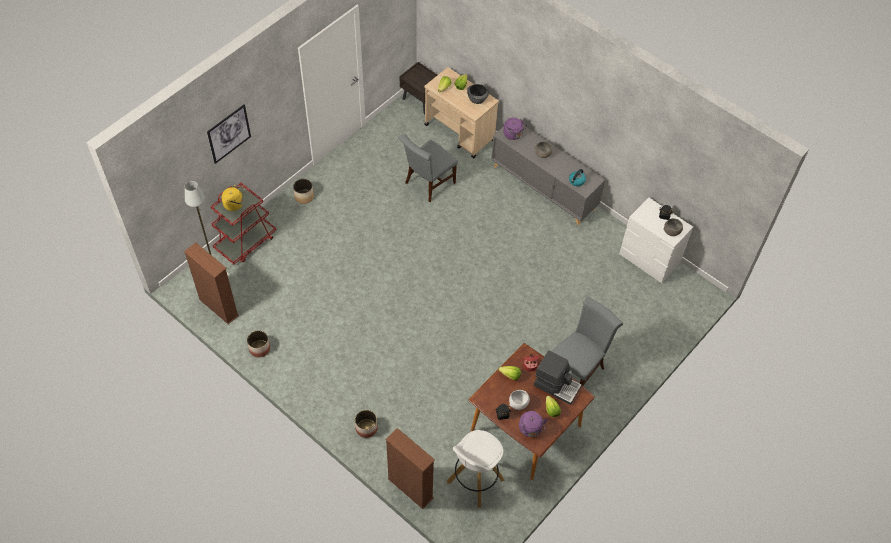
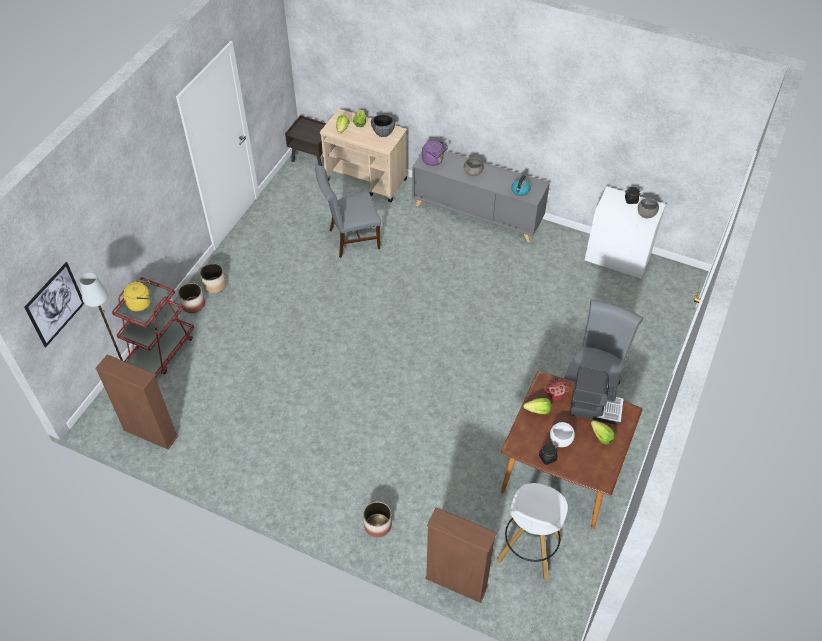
camera: 15 degrees left, 5 degrees down
picture [207,104,251,164] -> picture moved to [24,262,84,348]
planter [247,330,270,358] -> planter moved to [178,283,205,313]
grey chair [398,134,458,202] -> grey chair turned 45 degrees clockwise [315,166,381,258]
purple kettle [519,411,548,437] -> none

